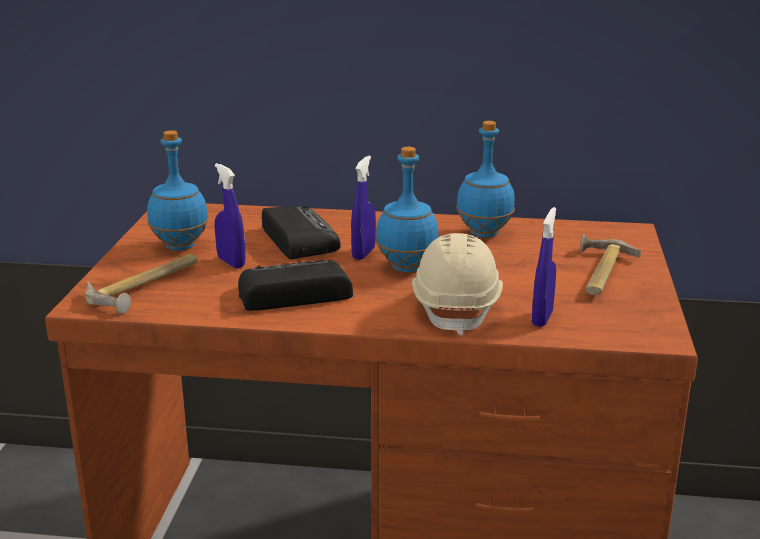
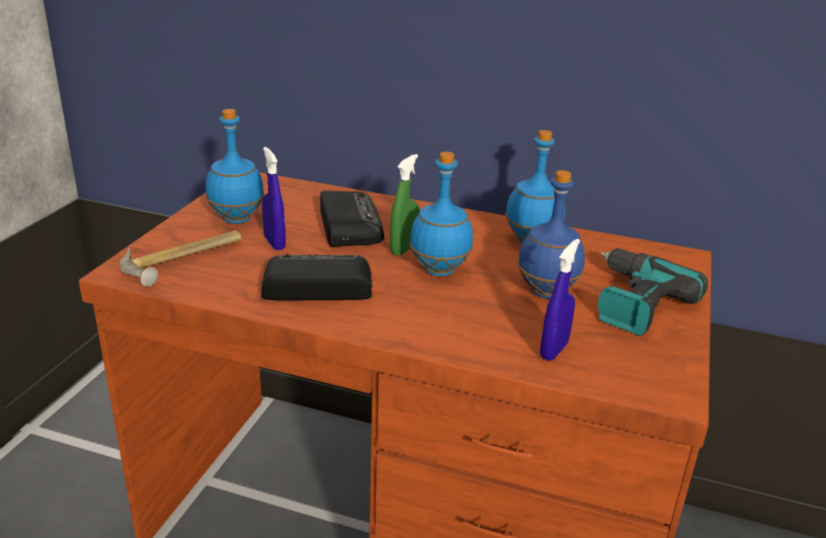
camera: 10 degrees right, 5 degrees up
blue spray bottle [351,156,376,260] -> green spray bottle [390,154,420,256]
beige hard hat [412,233,503,335] -> none
hammer [580,234,641,295] -> power drill [598,248,708,336]
none -> blue bottle [518,170,585,299]

